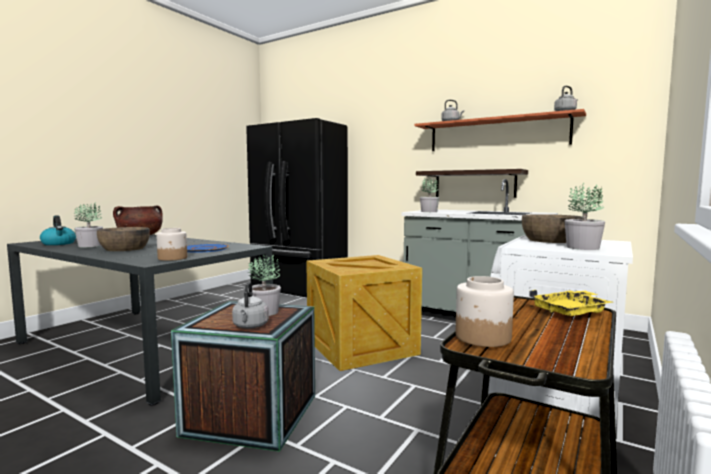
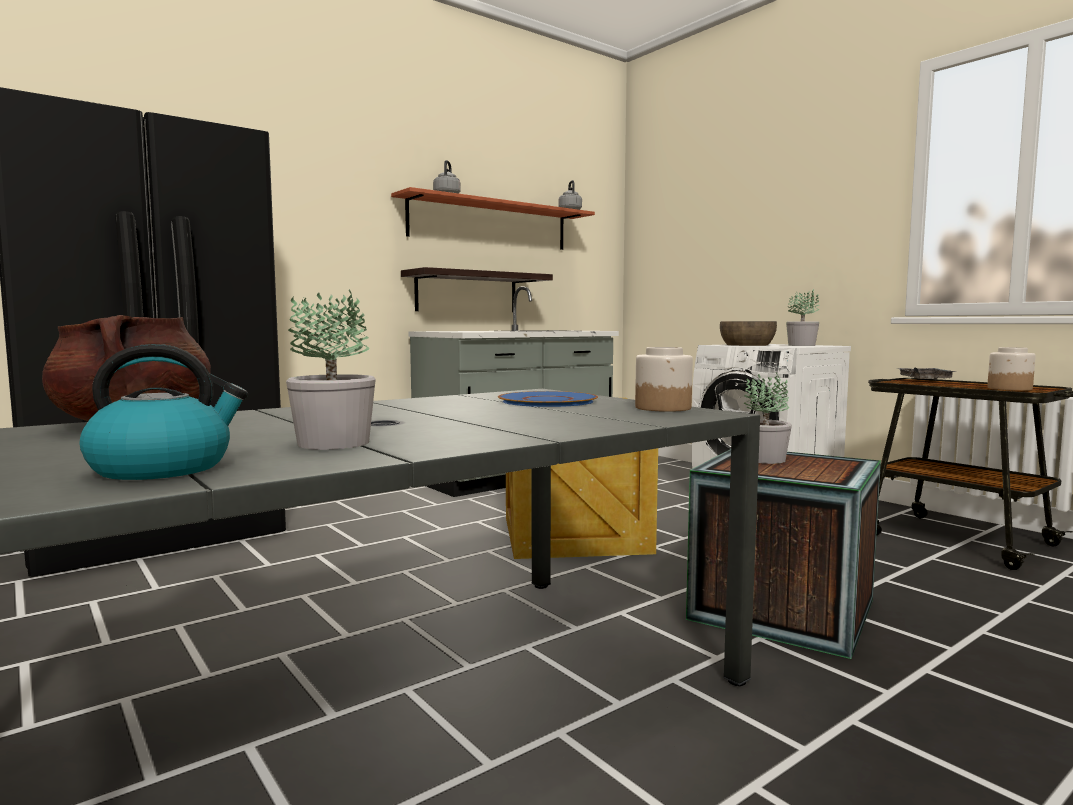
camera: 70 degrees left, 0 degrees up
brown bowl [97,227,150,251] -> none
grey kettle [232,282,269,328] -> none
potted plant [420,178,439,212] -> none
yellow tray [529,290,612,316] -> grey tray [899,368,955,381]

